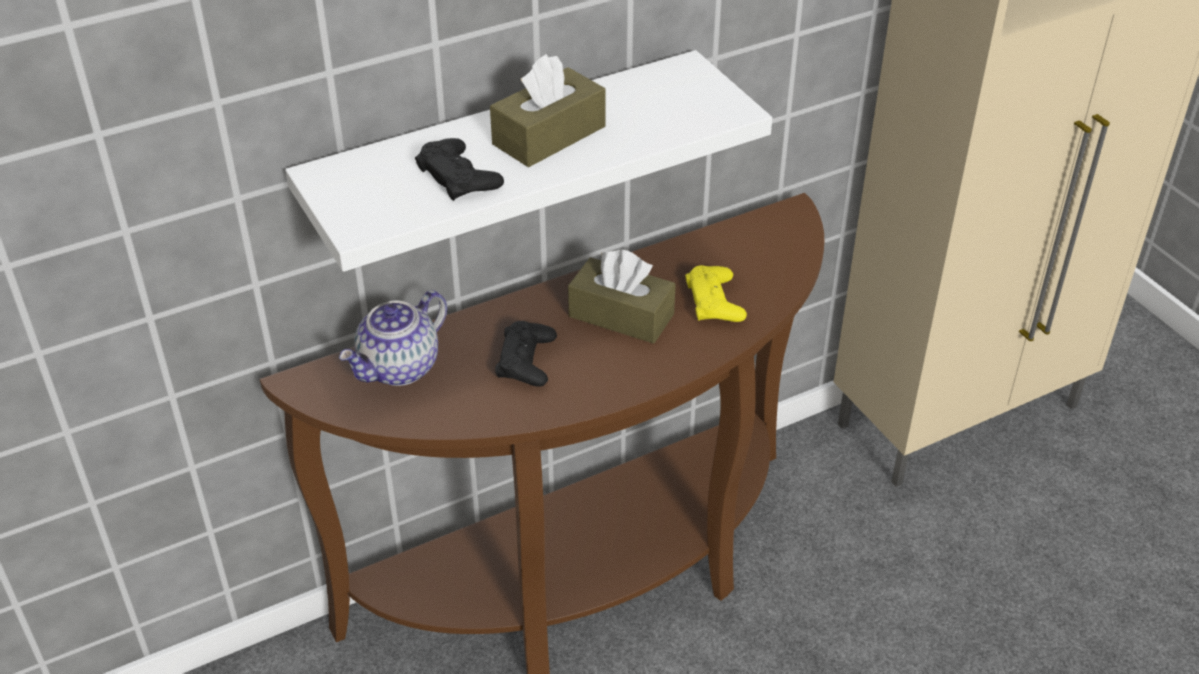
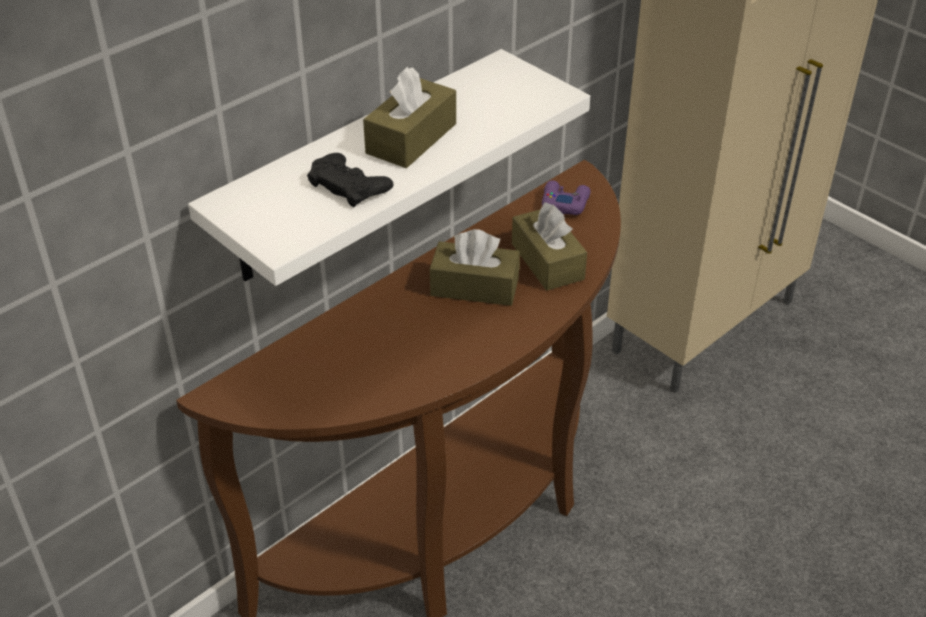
camera: 15 degrees left, 0 degrees up
teapot [339,290,447,386] -> none
black game controller [495,321,557,387] -> none
yellow game controller [685,265,747,322] -> brown tissue box [512,202,587,291]
none -> purple game controller [542,181,591,215]

